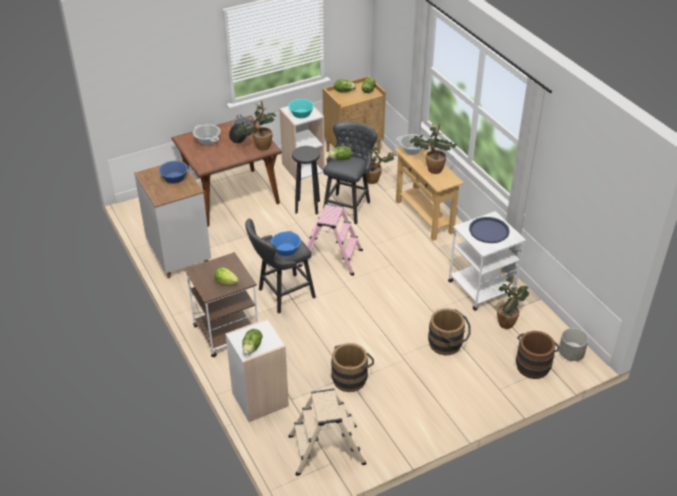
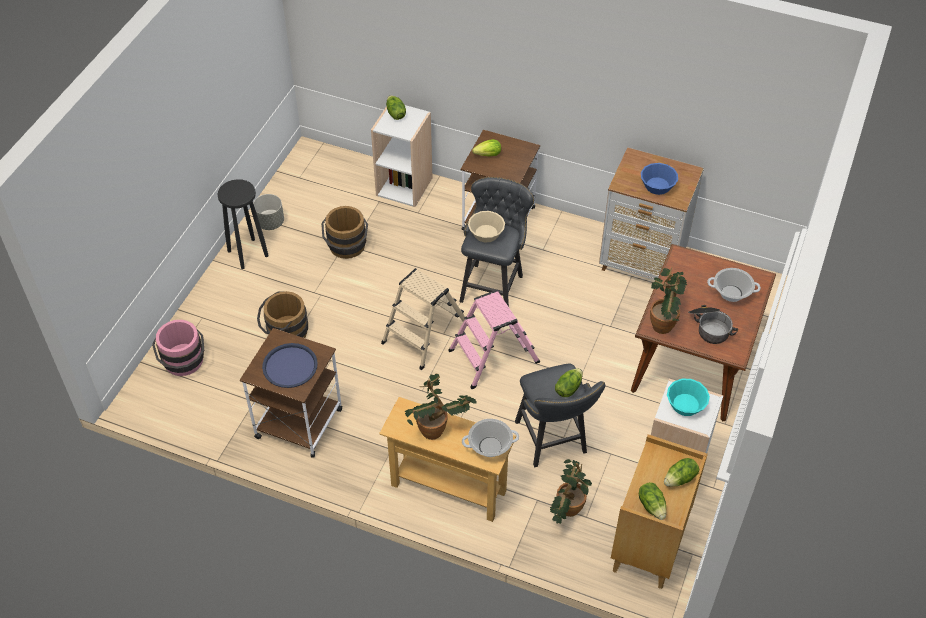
camera: 140 degrees right, 10 degrees up
blue bowl [271,231,301,256] -> beige bowl [468,211,505,242]
beige step ladder [288,389,367,476] -> beige step ladder moved to [381,268,468,370]
black stool [292,146,320,215] -> black stool moved to [218,179,269,269]
white cart [448,211,526,311] -> brown cart [240,328,343,457]
potted plant [497,276,529,329] -> none
brown bucket [516,331,559,379] -> pink bucket [152,320,204,376]
grey planter [559,328,588,361] -> grey planter moved to [253,194,284,230]

